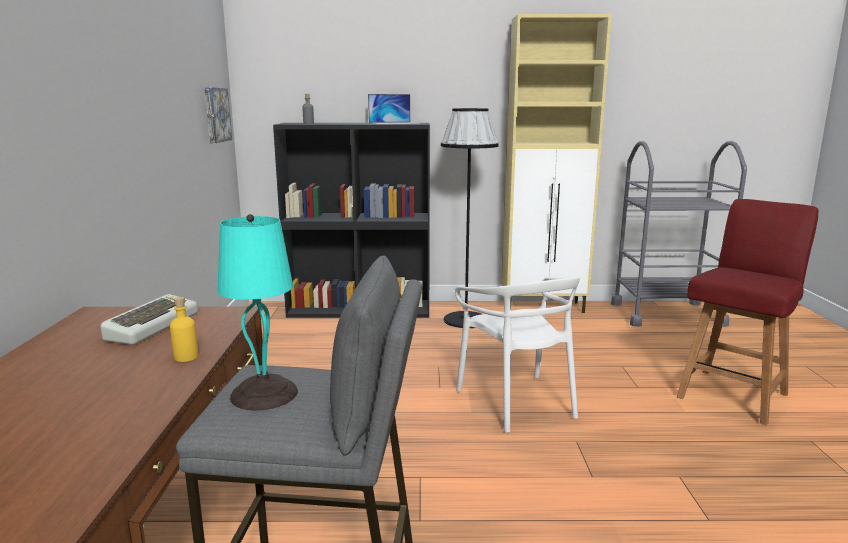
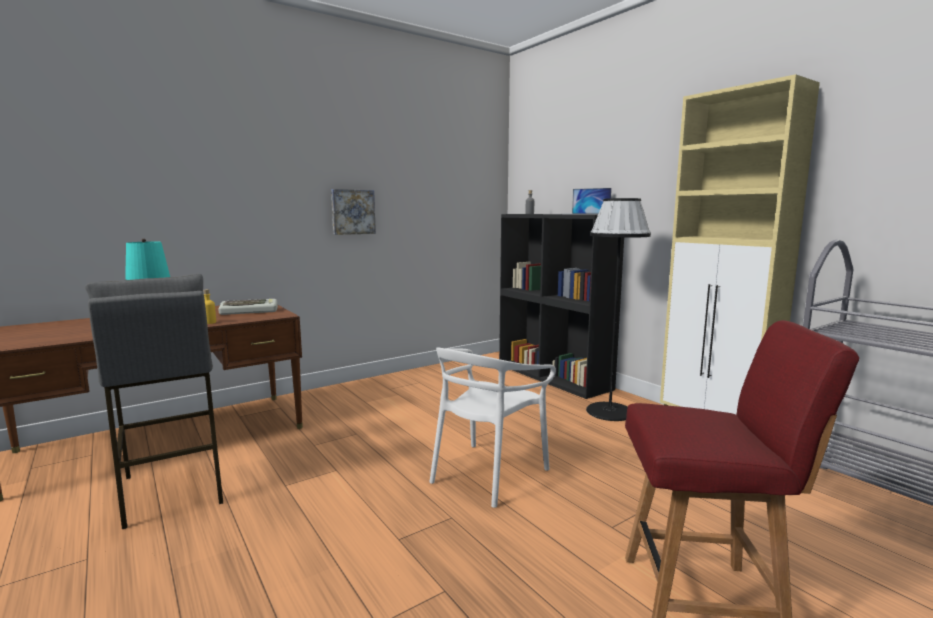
camera: 55 degrees right, 5 degrees down
picture [204,87,232,143] -> picture moved to [331,189,376,235]

